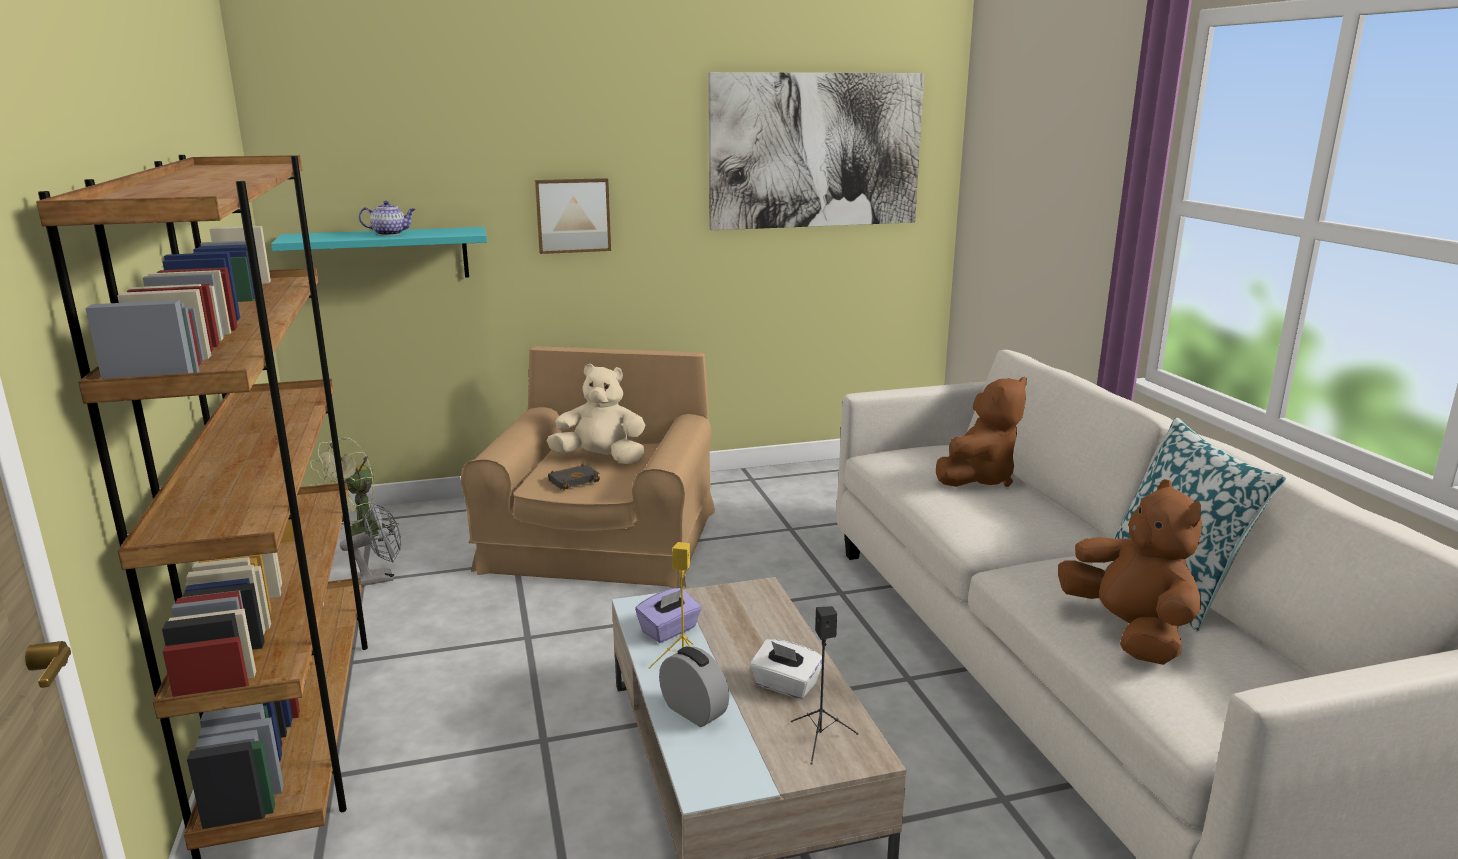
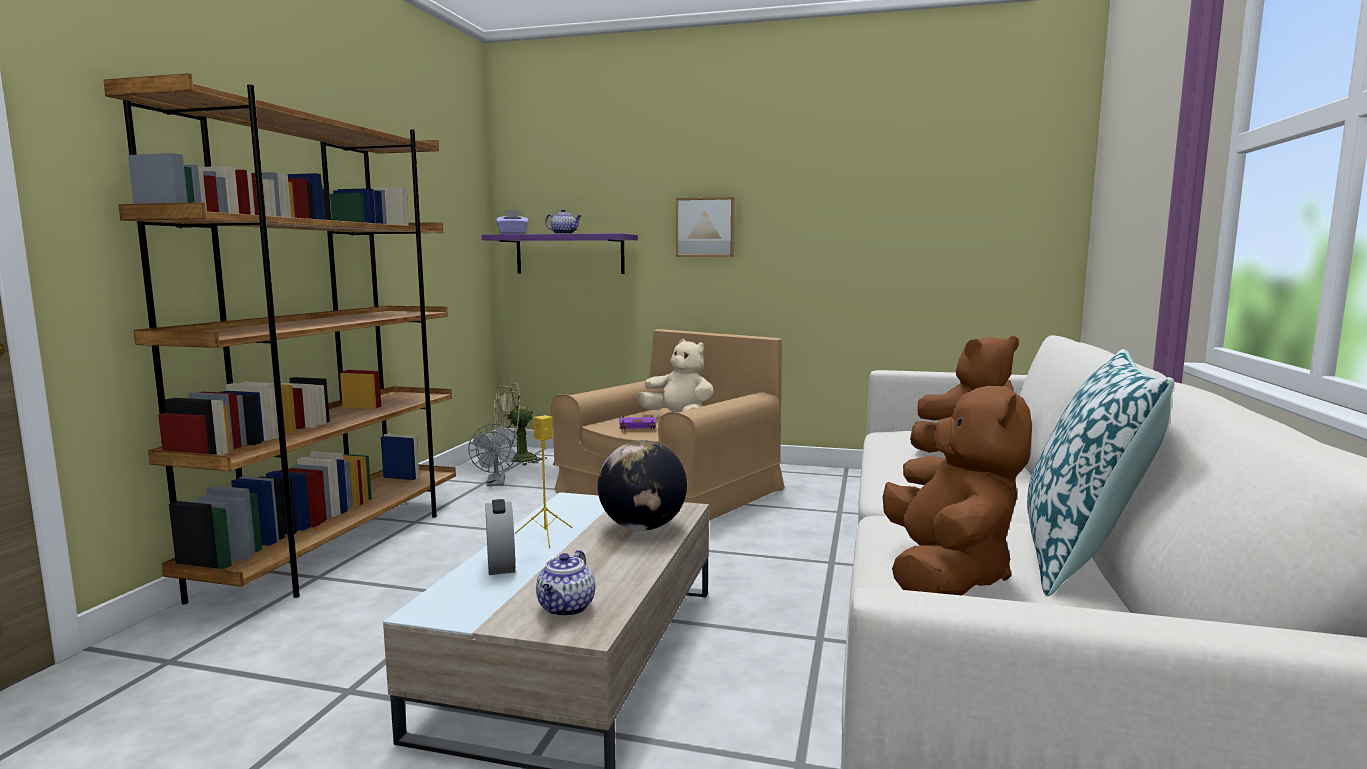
camera: 30 degrees right, 10 degrees down
turquoise shelf [271,227,487,278] -> purple shelf [482,233,638,274]
grey fan [340,503,401,586] -> grey fan turned 75 degrees clockwise [468,424,519,486]
black book [548,464,600,490] -> purple book [619,415,656,430]
purple tissue box [635,588,702,643] -> purple tissue box moved to [497,209,528,234]
picture [708,72,924,230] -> none
white tissue box [750,639,822,699] -> none
black speaker [791,606,858,765] -> teapot [536,550,595,616]
none -> globe [597,440,687,531]

